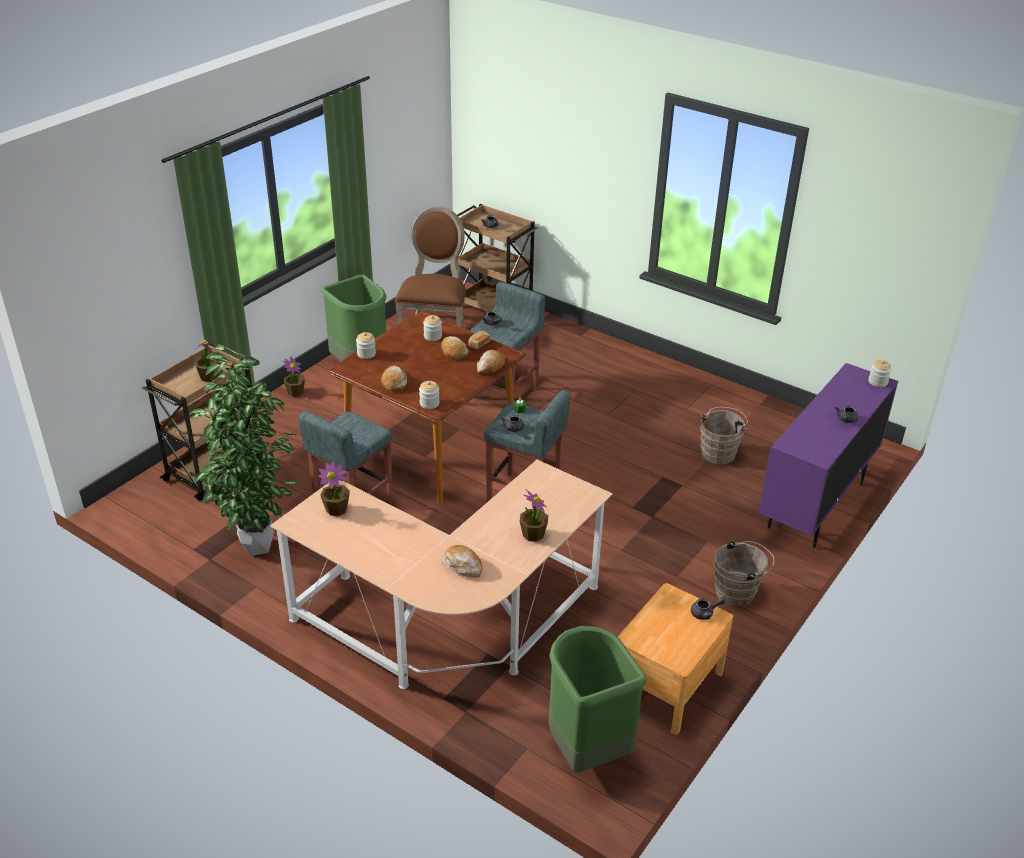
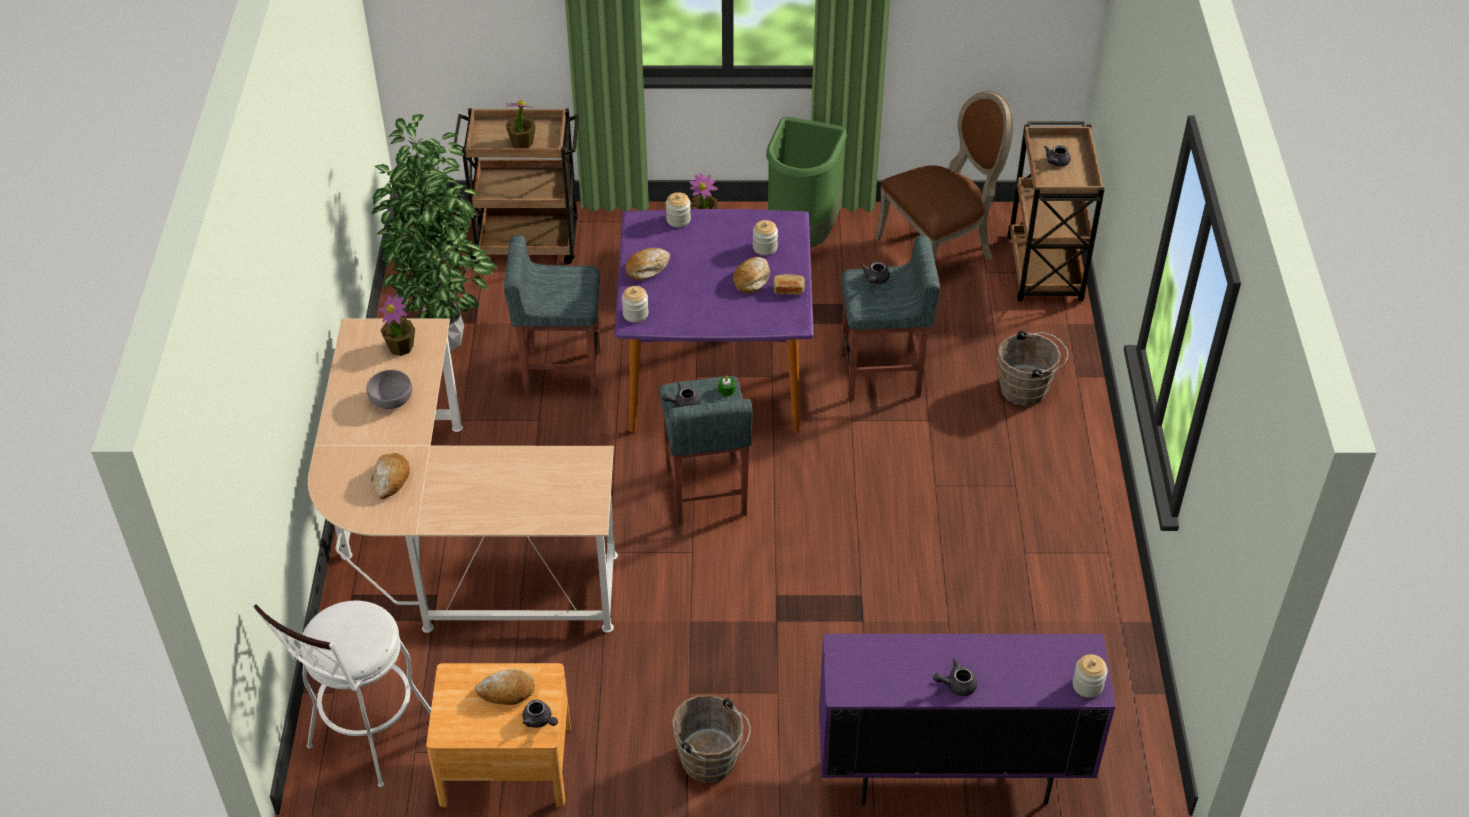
camera: 55 degrees right, 10 degrees up
brown dining table [329,312,526,503] -> purple dining table [614,209,814,433]
bread [477,350,505,374] -> bread moved to [475,669,535,705]
potted plant [520,490,548,542] -> none
green trash can [549,626,646,773] -> white stool [252,601,431,787]
brown bucket [700,407,748,465] -> brown bucket moved to [998,330,1068,406]
none -> grey bowl [366,370,412,409]

